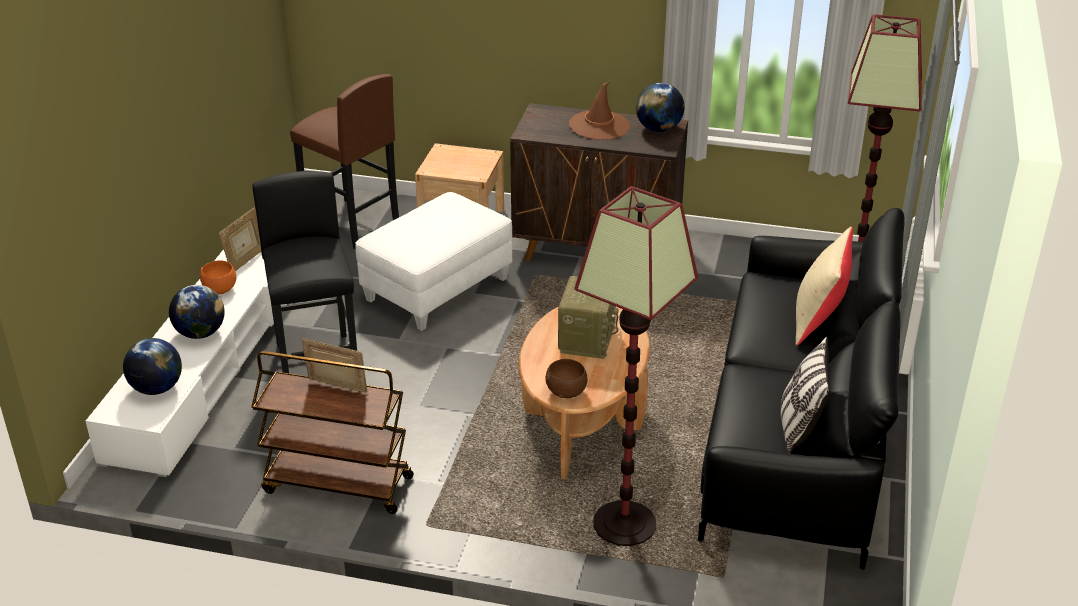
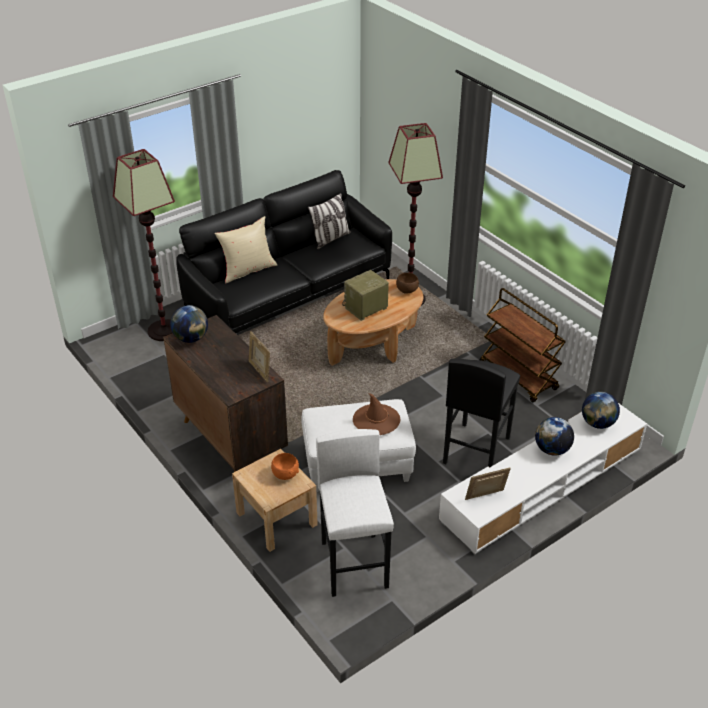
camera: 140 degrees left, 5 degrees up
orange bowl [200,260,236,294] -> orange bowl moved to [271,453,299,480]
brown stool [290,74,399,249] -> white stool [316,429,394,597]
picture frame [301,338,367,393] -> picture frame moved to [249,331,270,383]
brown hat [569,81,630,140] -> brown hat moved to [353,393,401,435]

